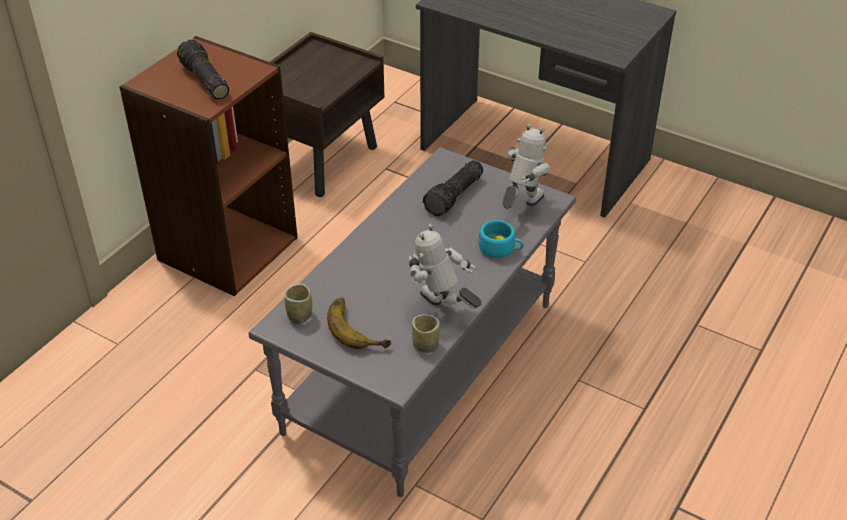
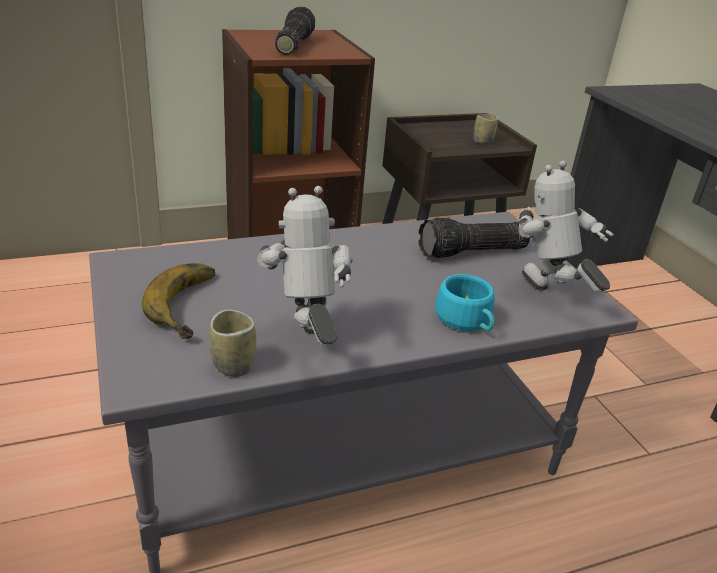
camera: 35 degrees right, 10 degrees down
cup [285,284,312,324] -> cup moved to [473,114,498,143]
toy robot [503,124,550,209] -> toy robot turned 105 degrees counterclockwise [519,160,613,293]

